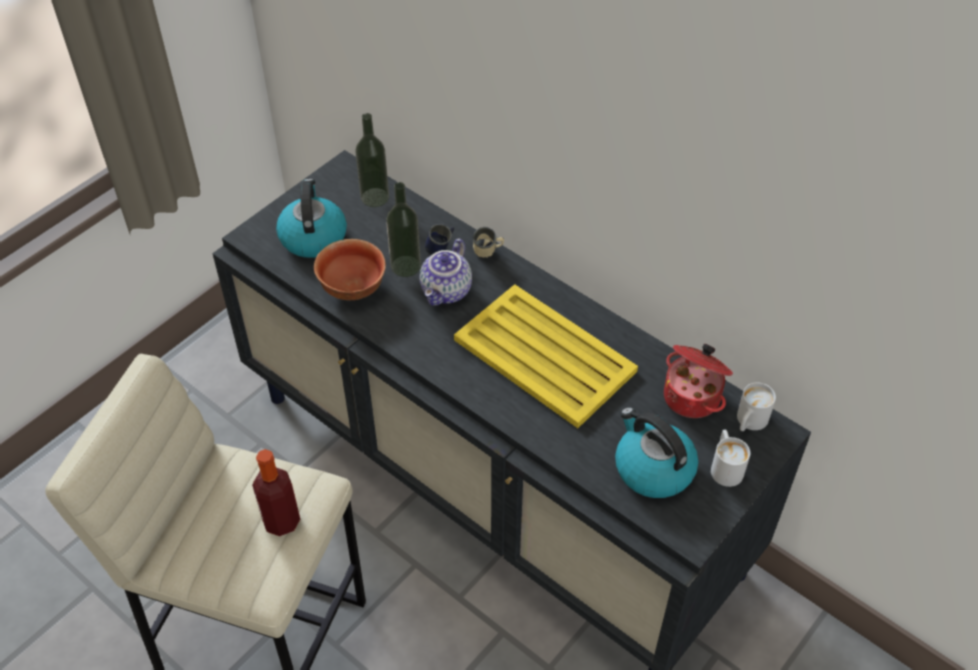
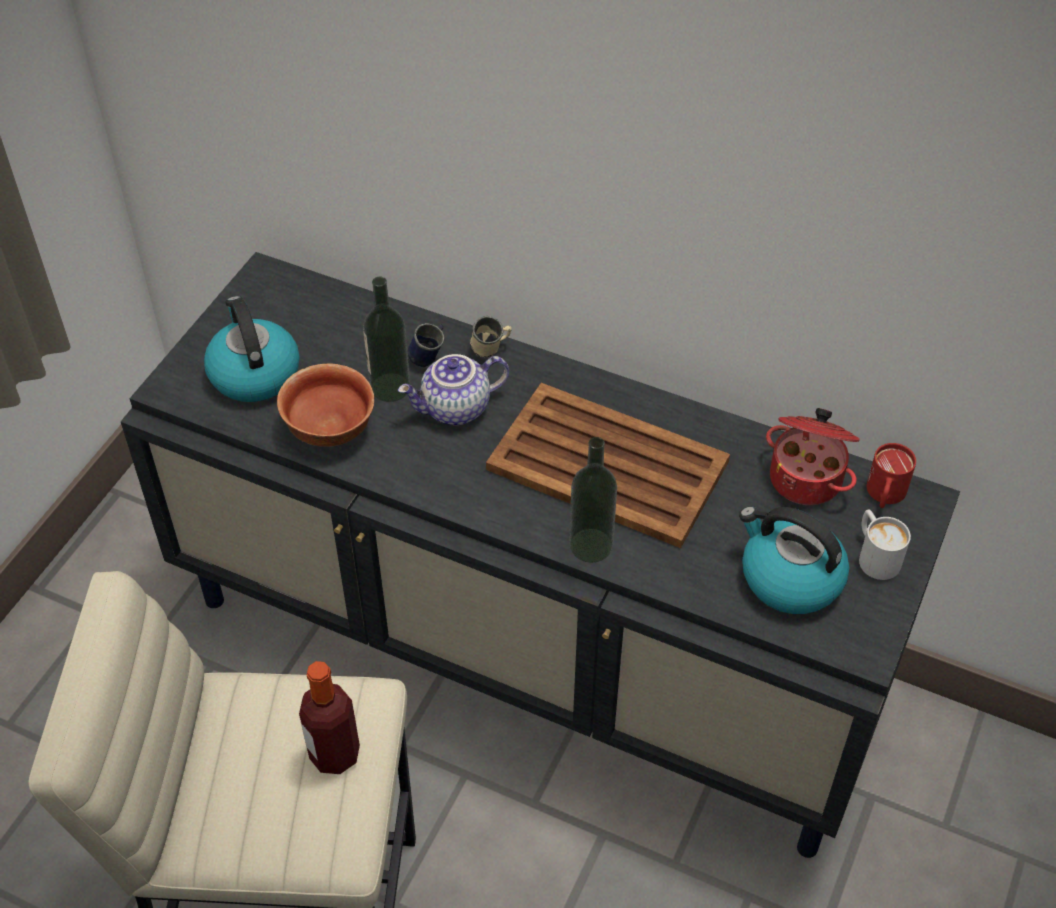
camera: 15 degrees left, 0 degrees up
bottle [356,113,389,207] -> bottle moved to [569,437,617,563]
teapot [420,239,472,306] -> teapot turned 60 degrees clockwise [398,354,509,425]
yellow tray [454,284,638,428] -> brown tray [486,383,730,548]
white mug [737,382,776,431] -> red mug [867,443,916,508]

